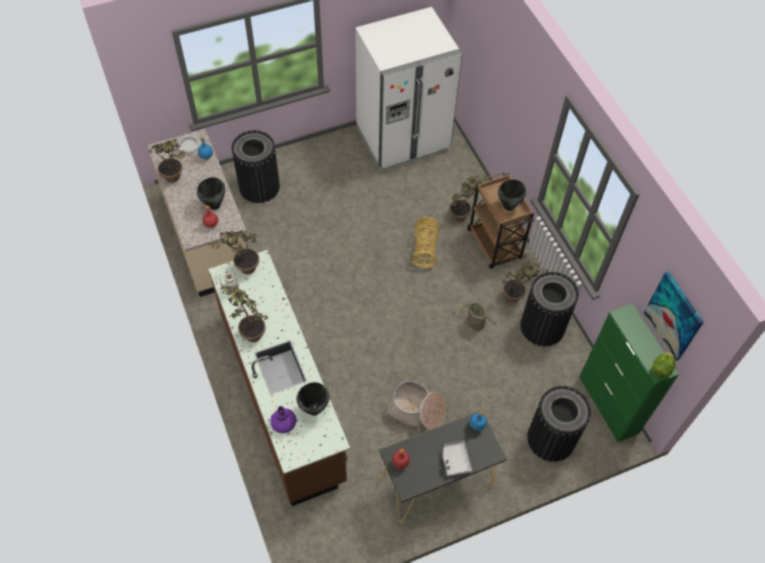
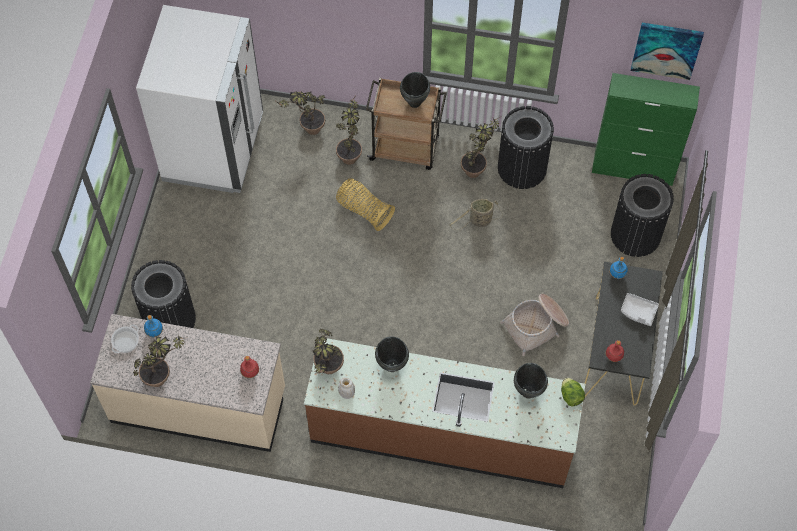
camera: 55 degrees left, 5 degrees up
black cooking pot [197,177,225,210] -> black cooking pot moved to [375,336,409,372]
potted plant [220,280,268,342] -> potted plant moved to [276,91,325,135]
purple vase [270,406,296,433] -> none
lettuce [652,352,676,378] -> lettuce moved to [561,378,585,407]

